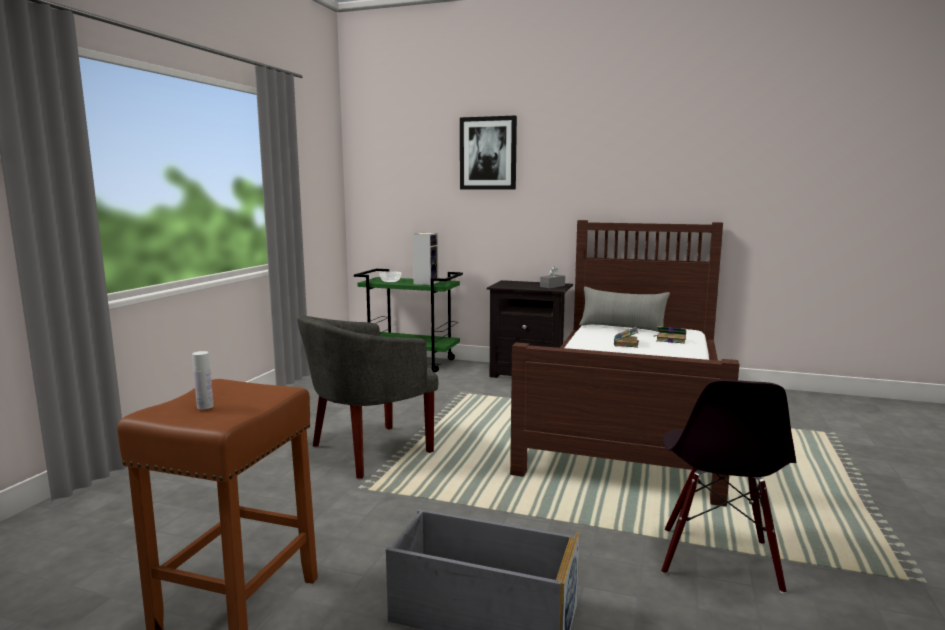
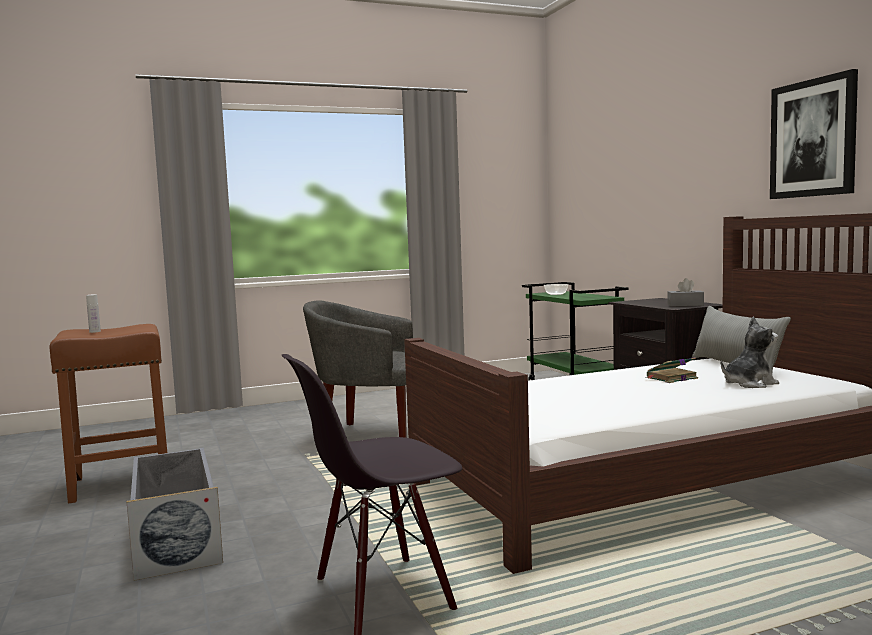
camera: 50 degrees right, 5 degrees down
speaker [413,233,439,285] -> none
picture [460,115,517,190] -> picture moved to [770,69,858,199]
book [653,326,686,344] -> plush toy [721,317,779,388]

